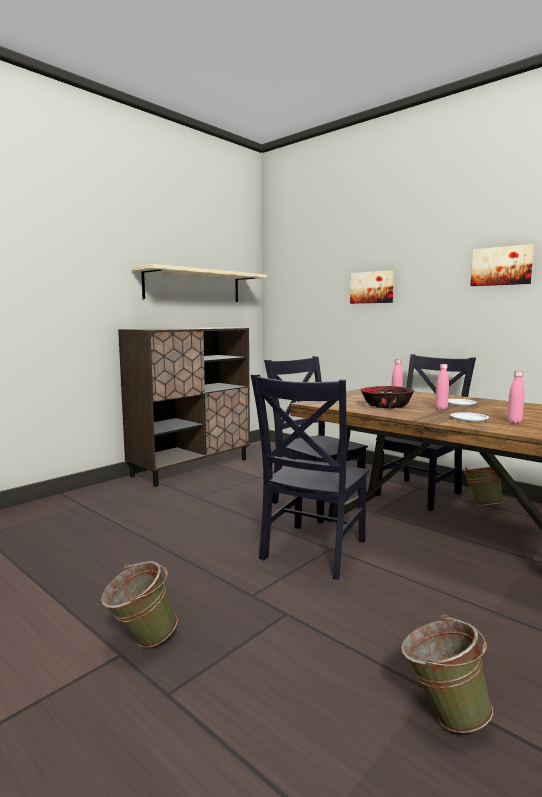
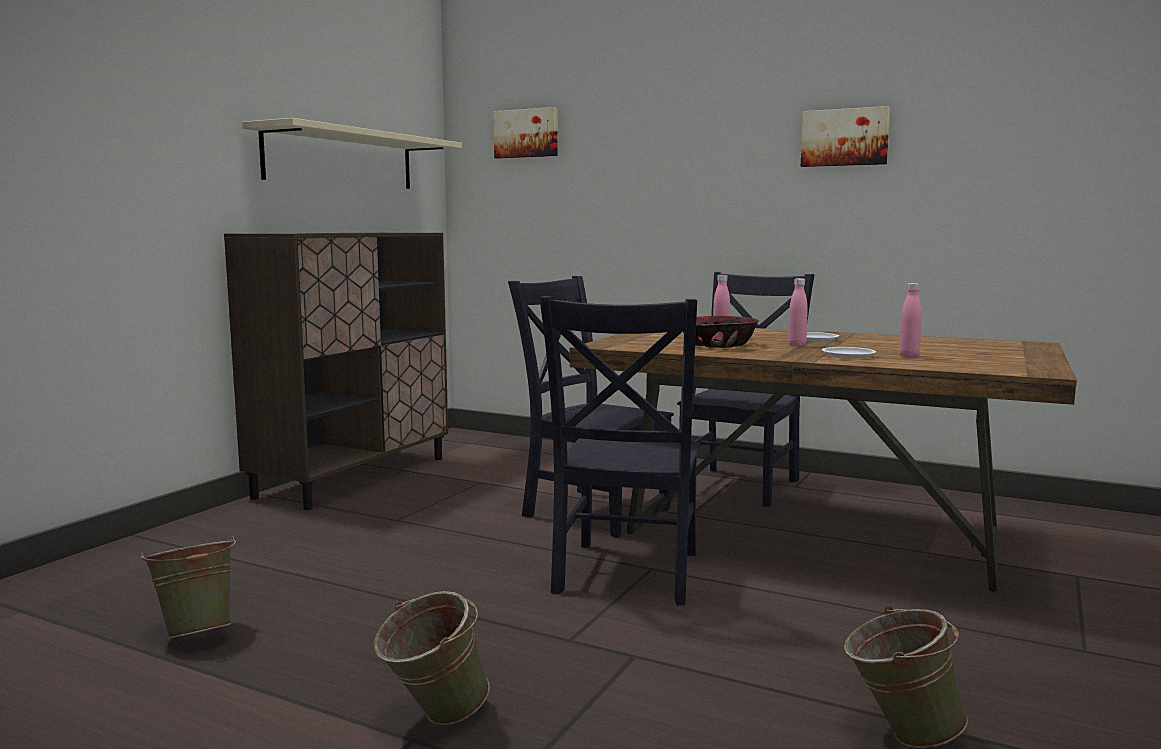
camera: 15 degrees left, 0 degrees up
picture [350,270,394,304] -> picture moved to [493,107,558,159]
green bucket [463,467,503,506] -> green bucket moved to [141,536,236,639]

